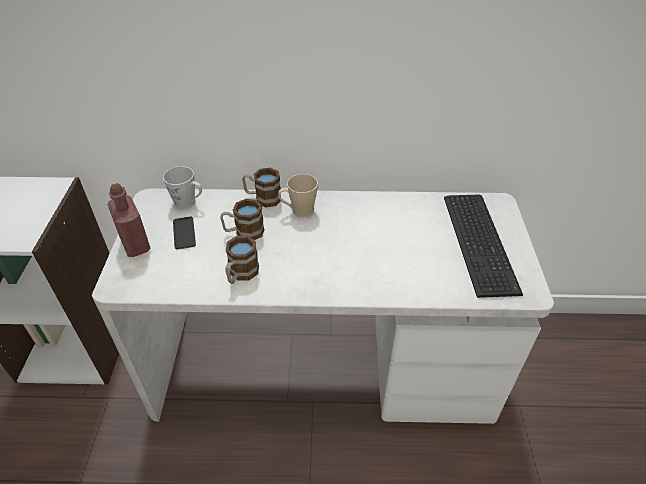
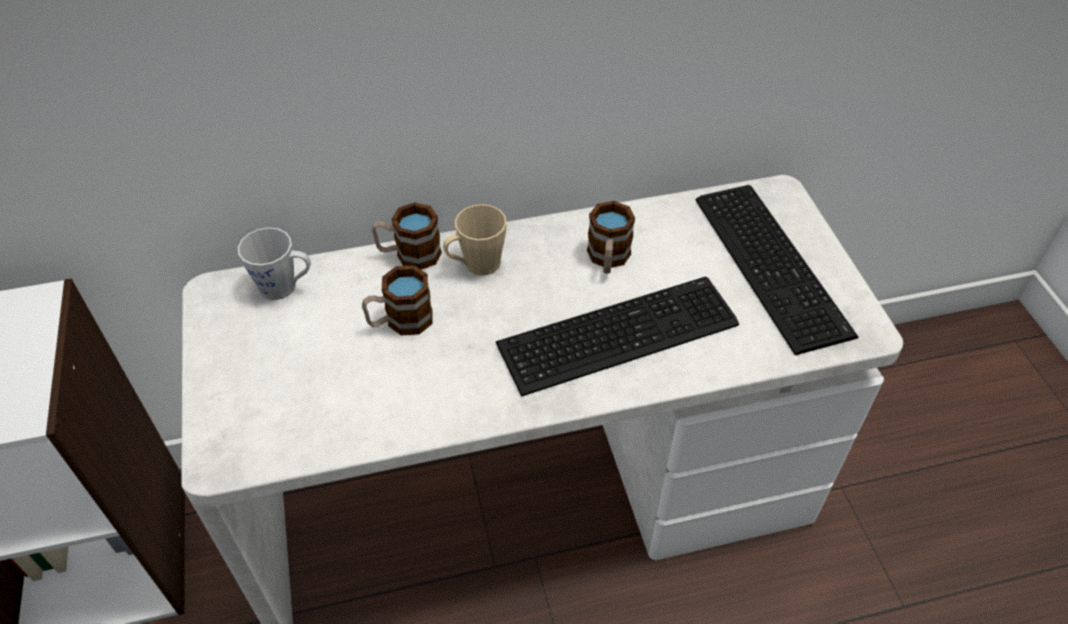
camera: 15 degrees left, 5 degrees up
red bottle [107,183,151,257] -> none
phone [173,217,196,249] -> none
mug [225,236,259,284] -> mug moved to [587,201,635,274]
none -> keyboard [496,277,739,397]

